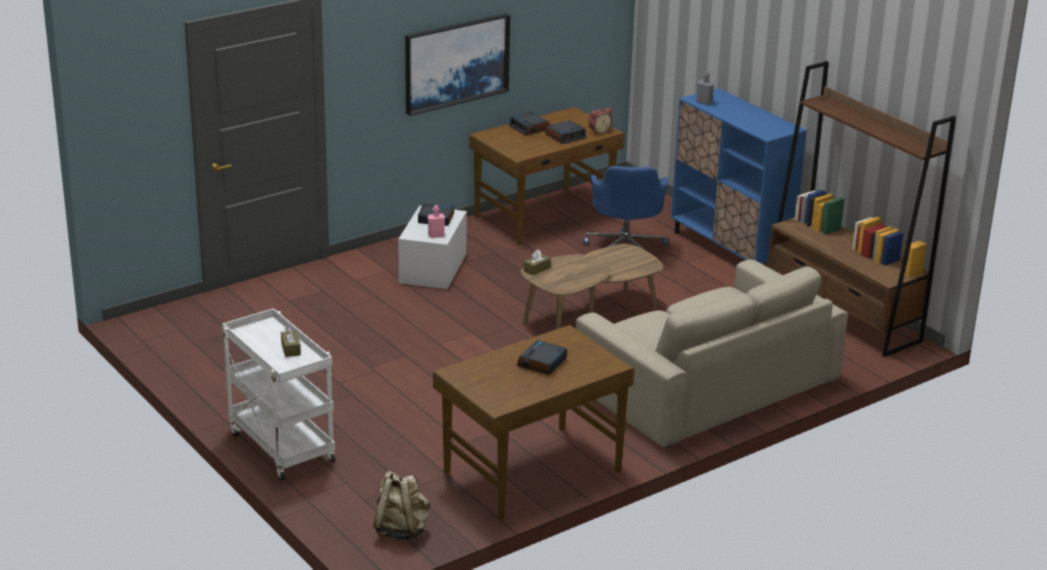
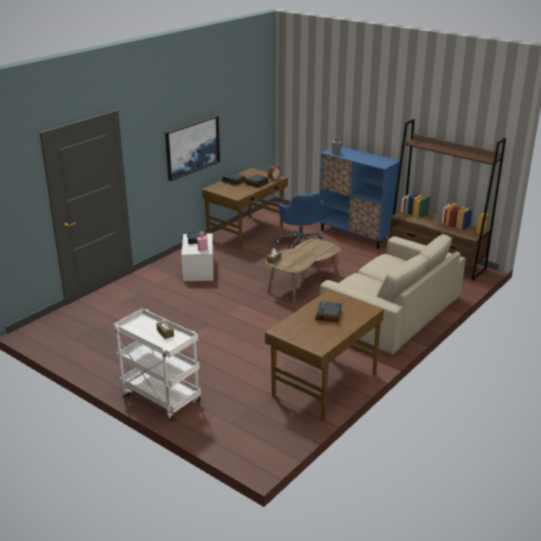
camera: 15 degrees left, 0 degrees up
beige backpack [373,471,430,540] -> none

